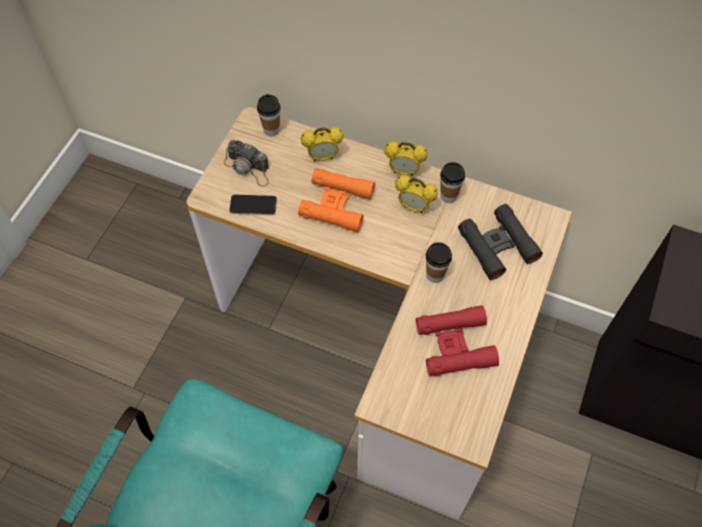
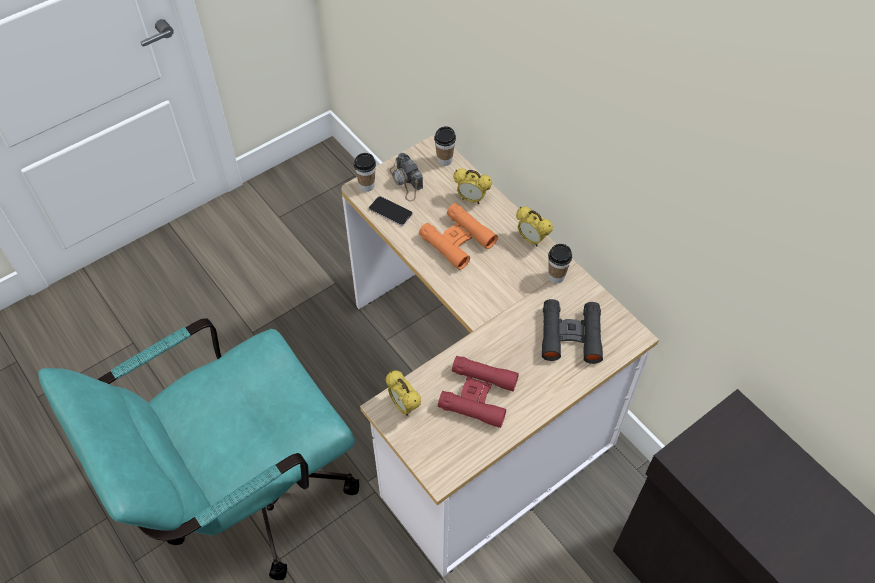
camera: 30 degrees right, 5 degrees down
alarm clock [395,175,438,213] -> alarm clock moved to [386,370,421,416]
cup [426,242,452,283] -> cup moved to [354,153,376,192]

